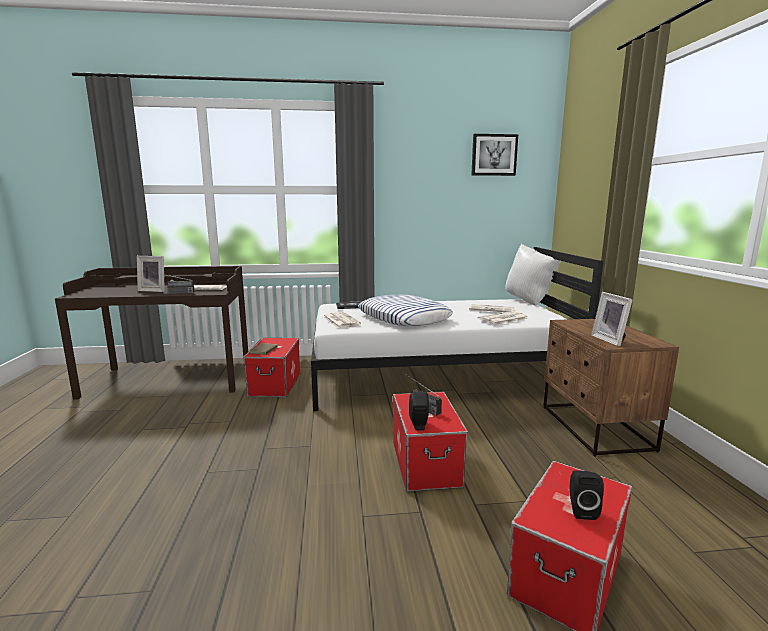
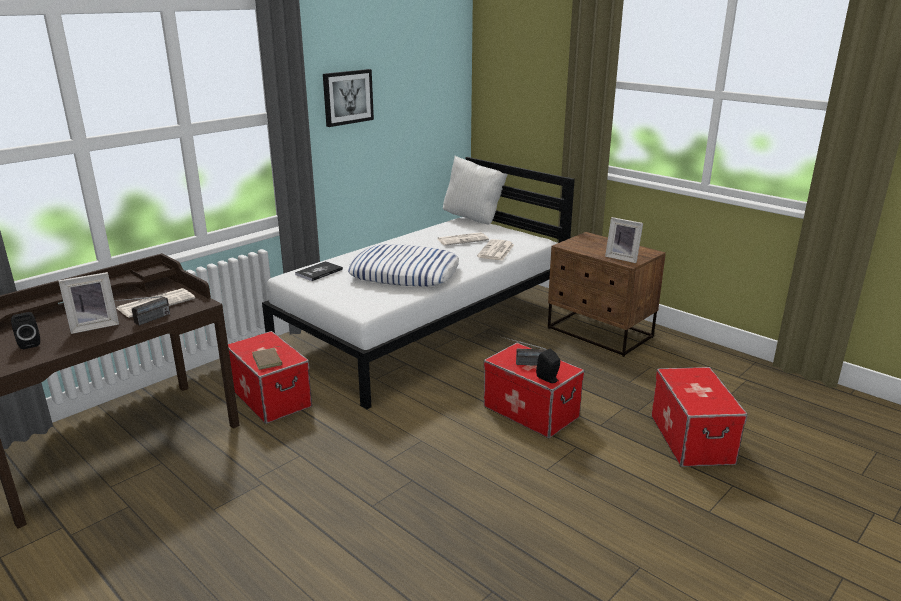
camera: 40 degrees left, 10 degrees up
newspaper [323,312,361,328] -> none
picture [471,134,518,176] -> picture moved to [323,69,374,127]
black speaker [570,470,604,520] -> black speaker moved to [11,312,40,349]

